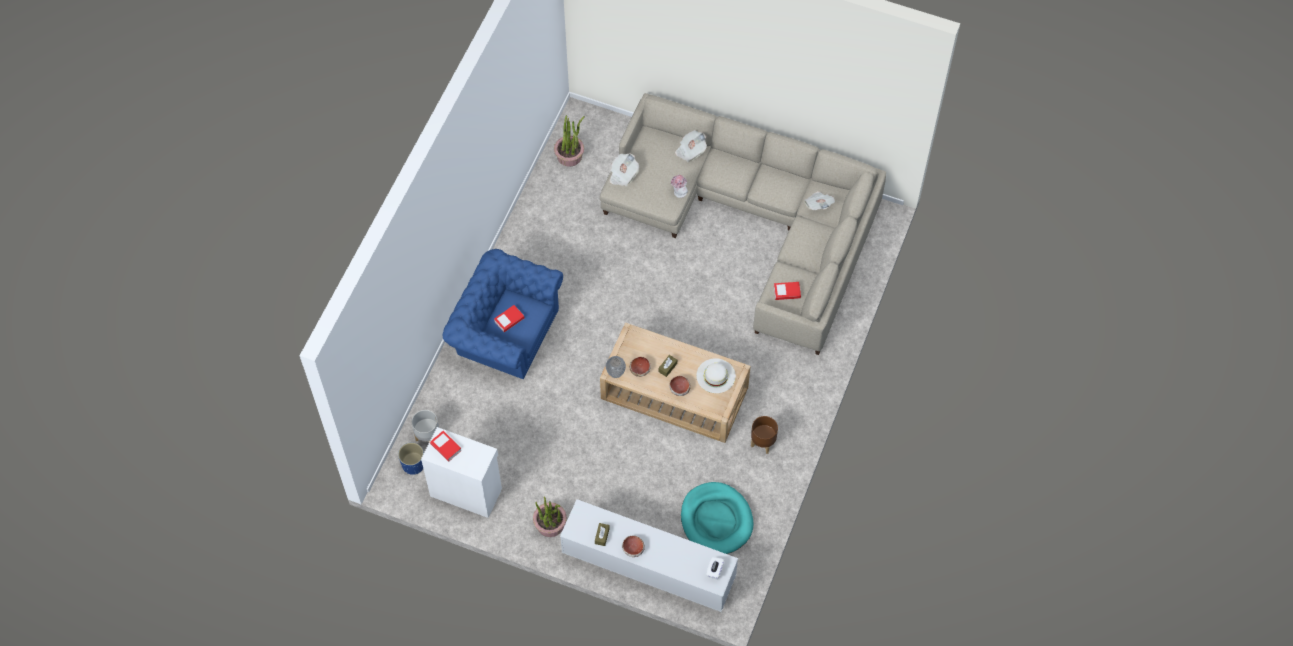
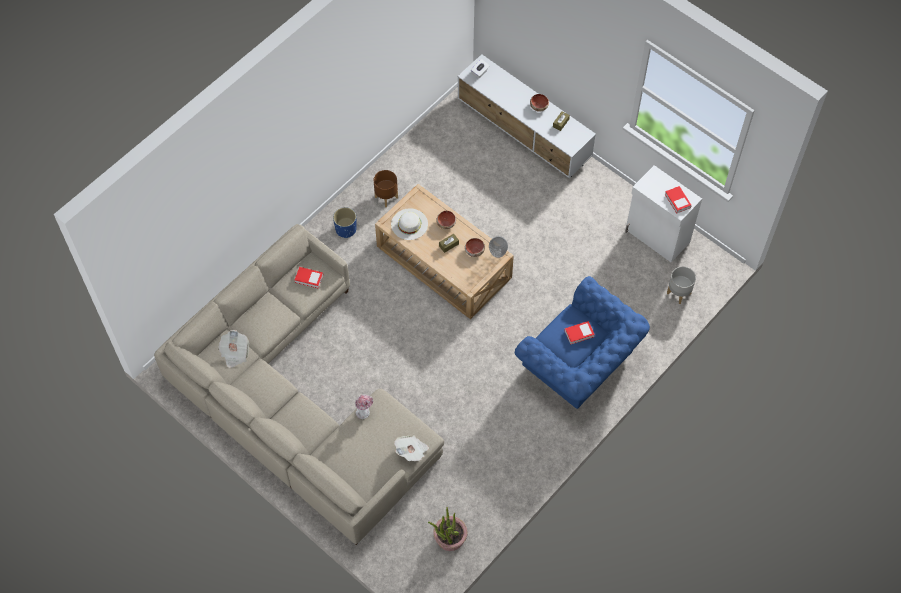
camera: 160 degrees left, 0 degrees up
blue planter [398,442,424,475] -> blue planter moved to [333,207,357,238]
potted plant [533,497,567,537] -> none
newspaper [675,130,707,162] -> none
turquoise dog bed [681,482,753,554] -> none

